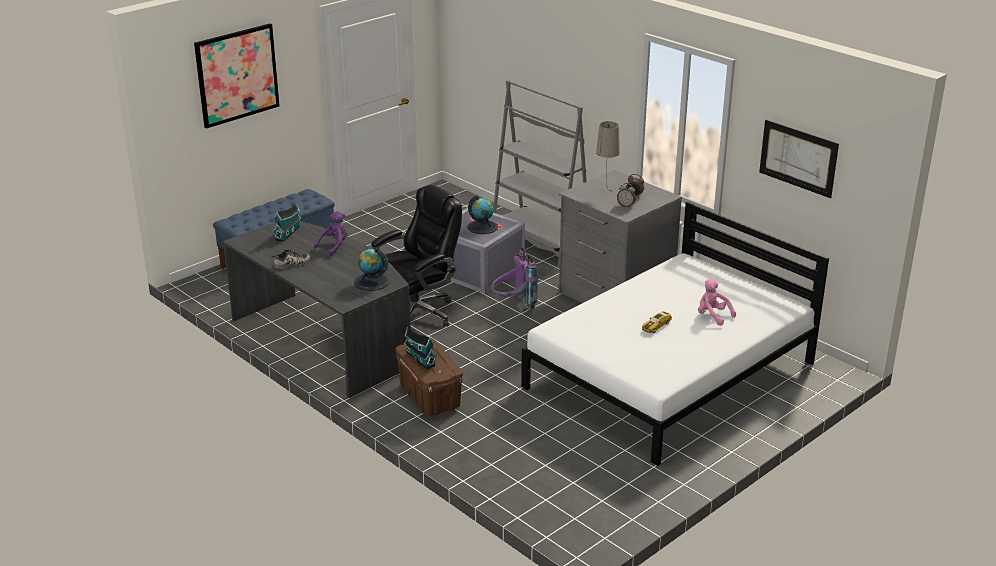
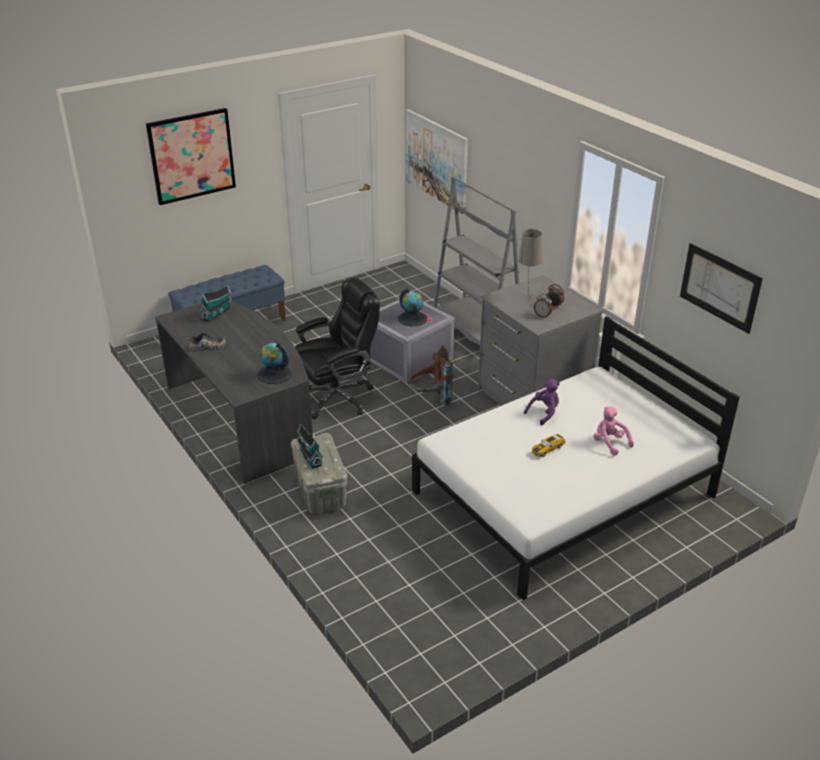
camera: 10 degrees right, 5 degrees up
purple plush toy [314,211,347,256] -> purple plush toy moved to [524,379,560,425]
brown storage box [395,338,463,416] -> grey storage box [291,433,347,514]
purple backpack [491,247,538,310] -> brown backpack [409,345,454,406]
none -> picture [406,109,468,214]

